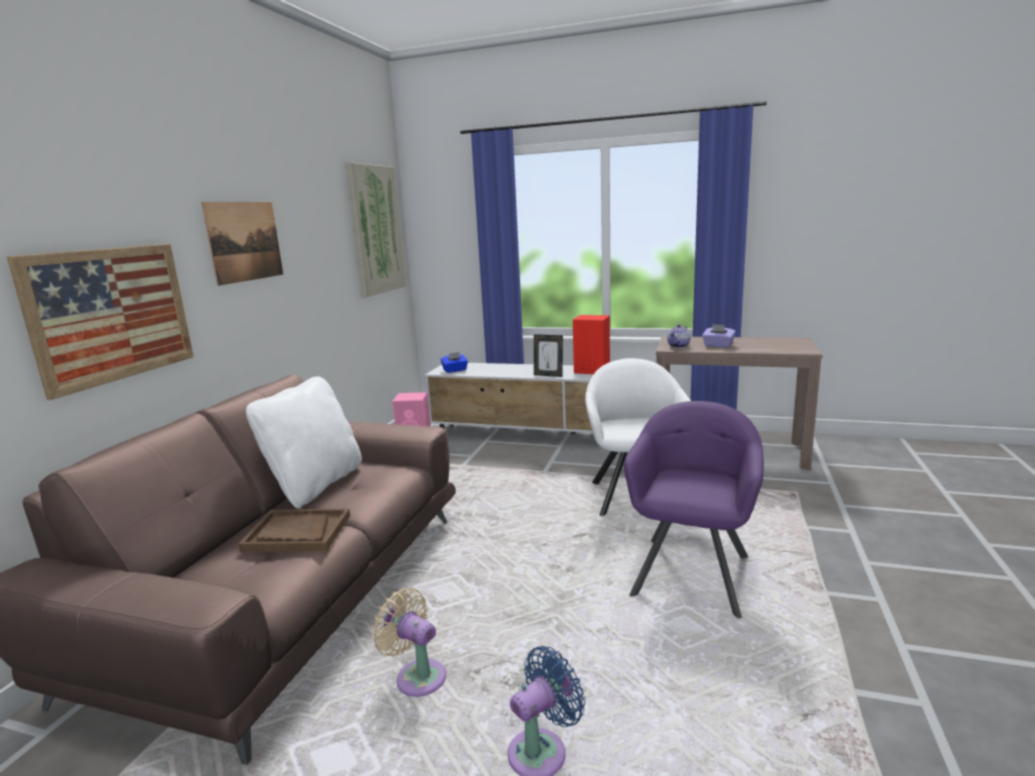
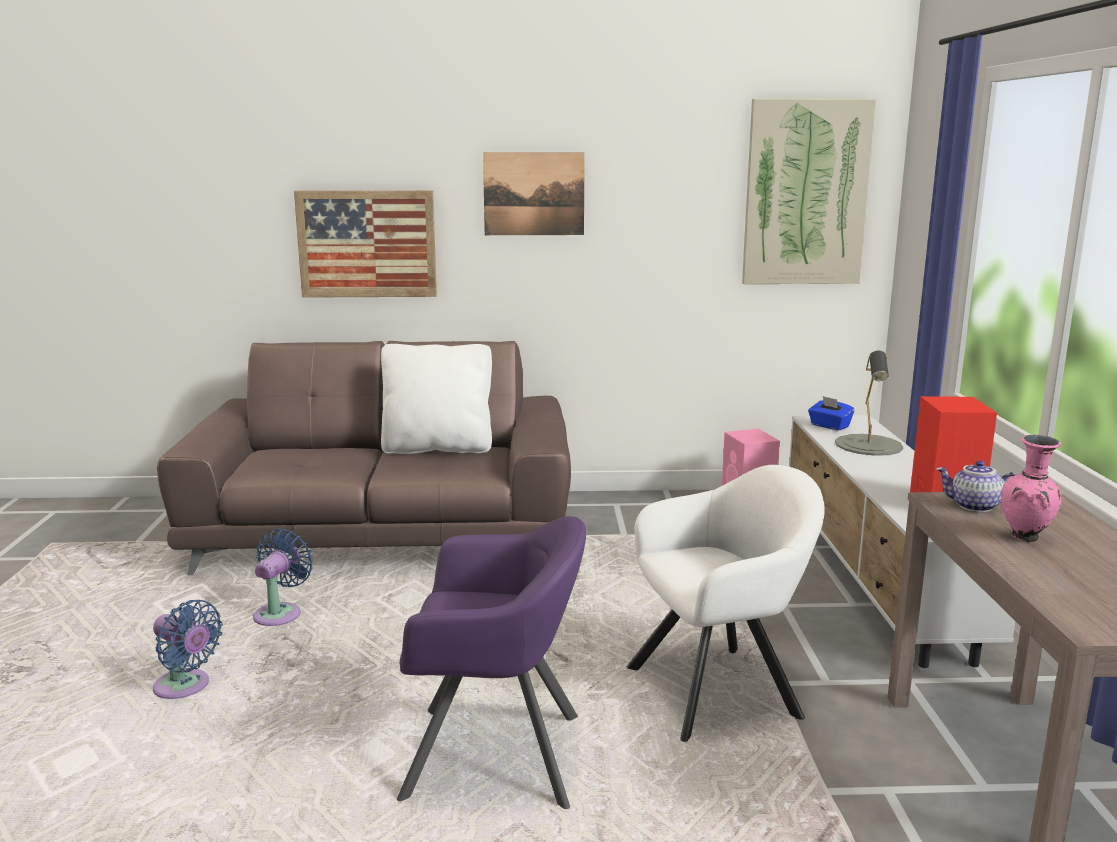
camera: 70 degrees right, 0 degrees up
brown tray [238,509,350,552] -> none
beige fan [372,588,446,697] -> blue fan [253,528,313,626]
picture frame [534,334,563,377] -> none
purple tissue box [702,324,736,348] -> pink vase [1001,435,1062,542]
none -> grey table lamp [835,351,903,456]

